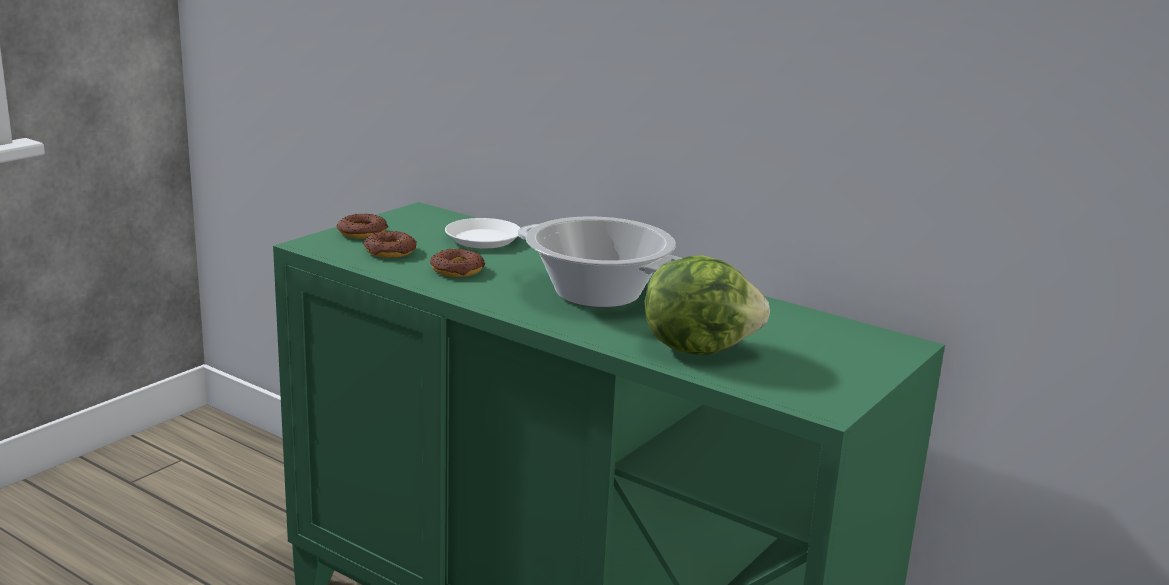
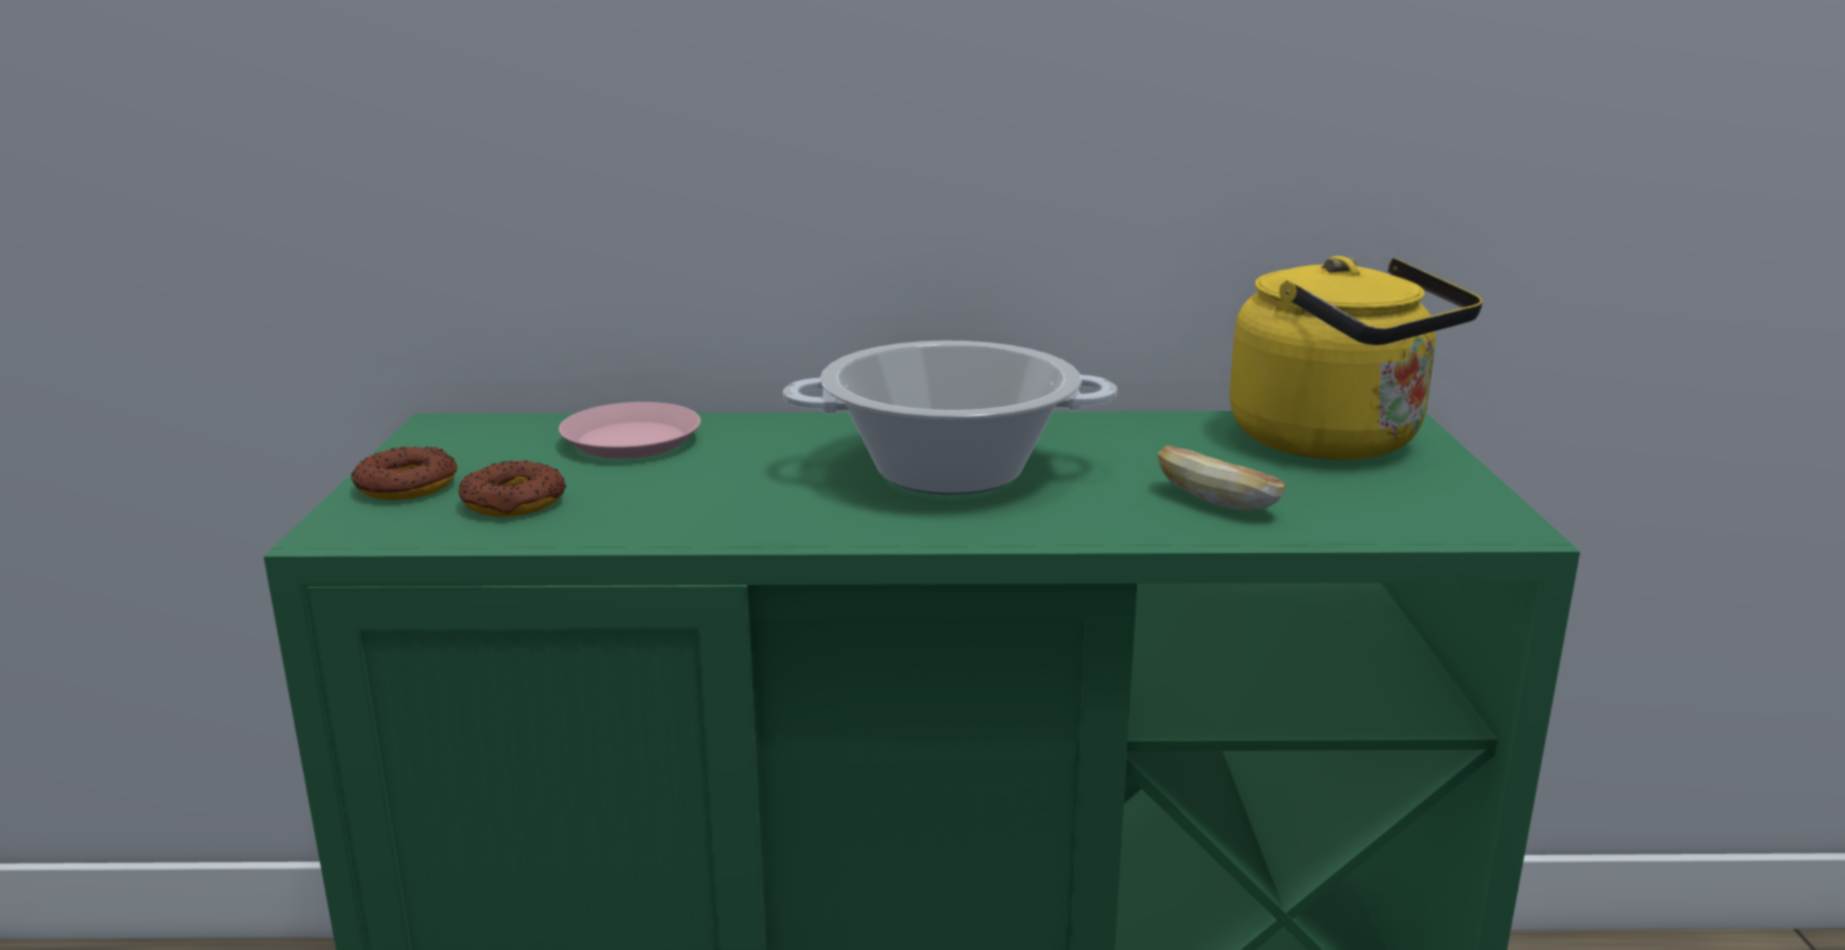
camera: 35 degrees left, 0 degrees up
donut [430,249,485,277] -> none
white plate [445,218,520,248] -> pink plate [559,402,701,459]
lettuce [645,255,770,355] -> bread [1158,445,1285,510]
none -> yellow kettle [1229,256,1483,460]

